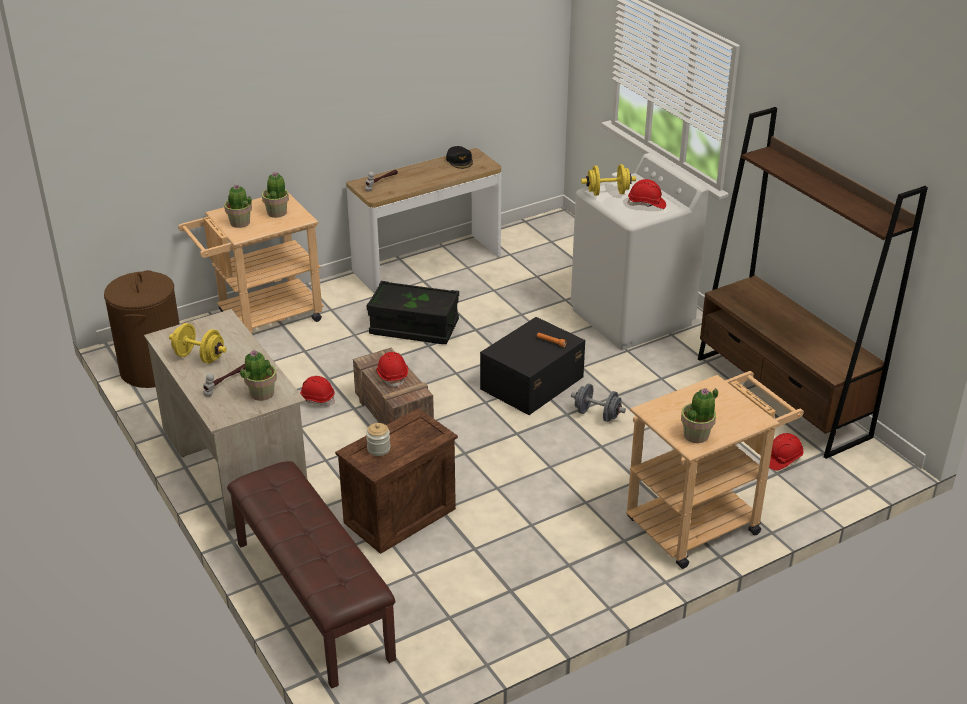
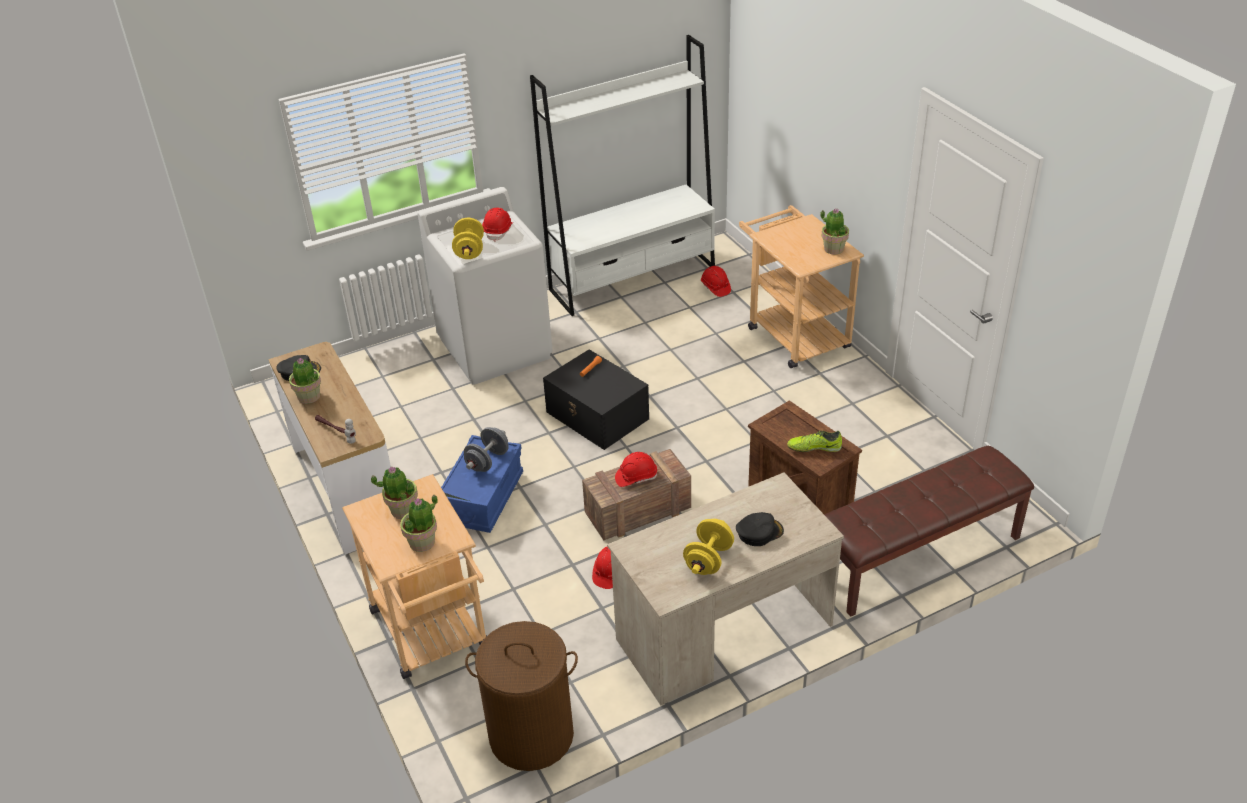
camera: 85 degrees left, 5 degrees up
hammer [203,364,245,397] -> black cap [736,512,784,546]
potted plant [240,350,277,401] -> potted plant moved to [289,358,321,404]
jar [366,423,390,456] -> shoe [787,431,842,452]
black storage box [367,281,459,344] -> blue storage box [441,435,523,533]
grey dumbbell [571,383,626,422] -> grey dumbbell moved to [464,427,509,472]
brown bookcase [698,107,928,459] -> white bookcase [530,35,715,316]

